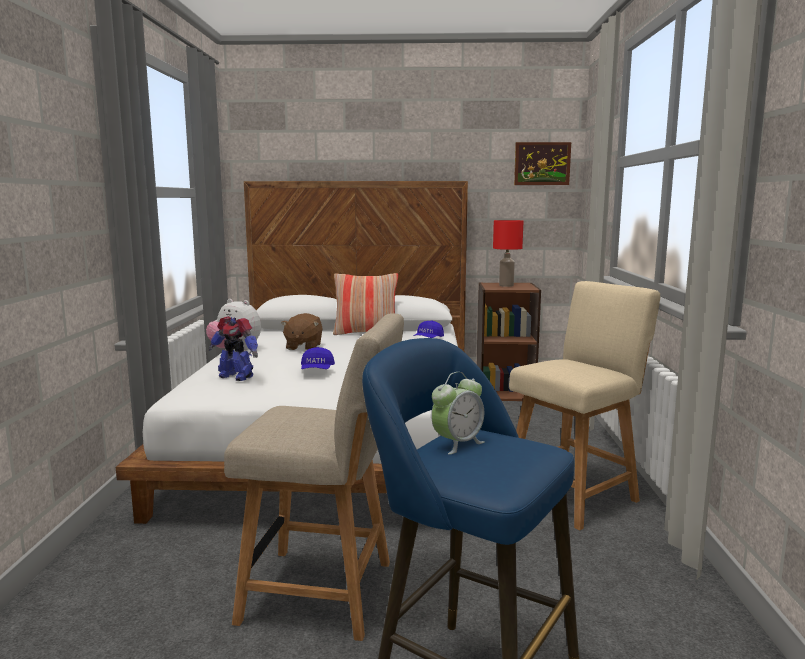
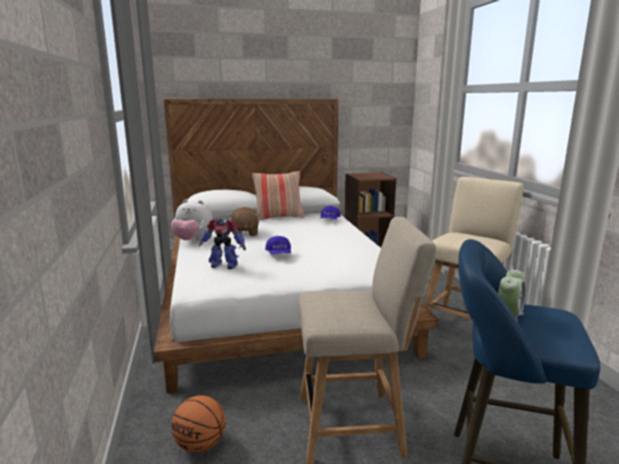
camera: 15 degrees left, 5 degrees up
red table lamp [493,220,523,287] -> none
picture [514,142,571,185] -> none
none -> basketball [172,395,226,453]

